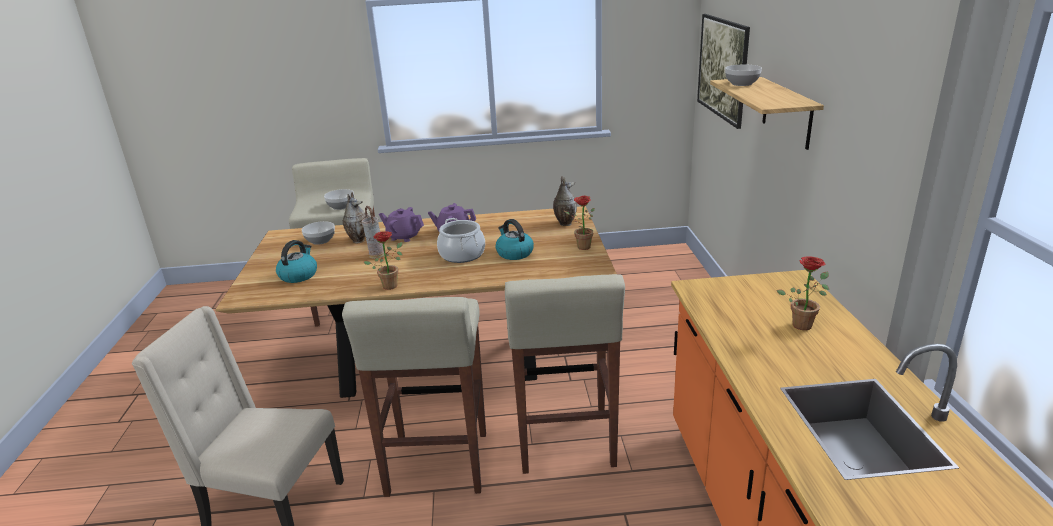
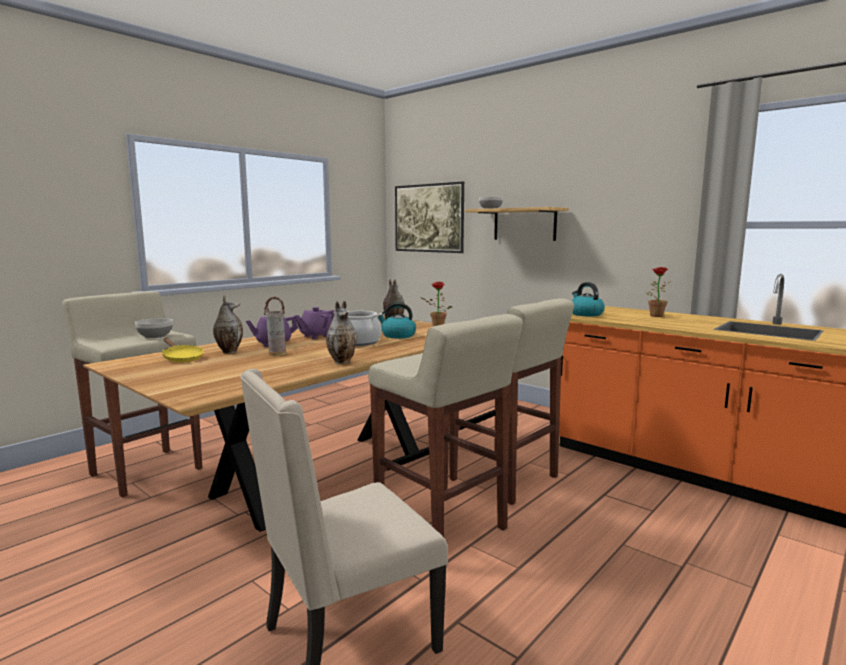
camera: 45 degrees left, 15 degrees down
kettle [276,240,317,283] -> kettle moved to [572,282,605,317]
bowl [302,221,335,245] -> yellow frying pan [162,338,204,362]
potted plant [364,231,403,290] -> vase [326,301,357,364]

